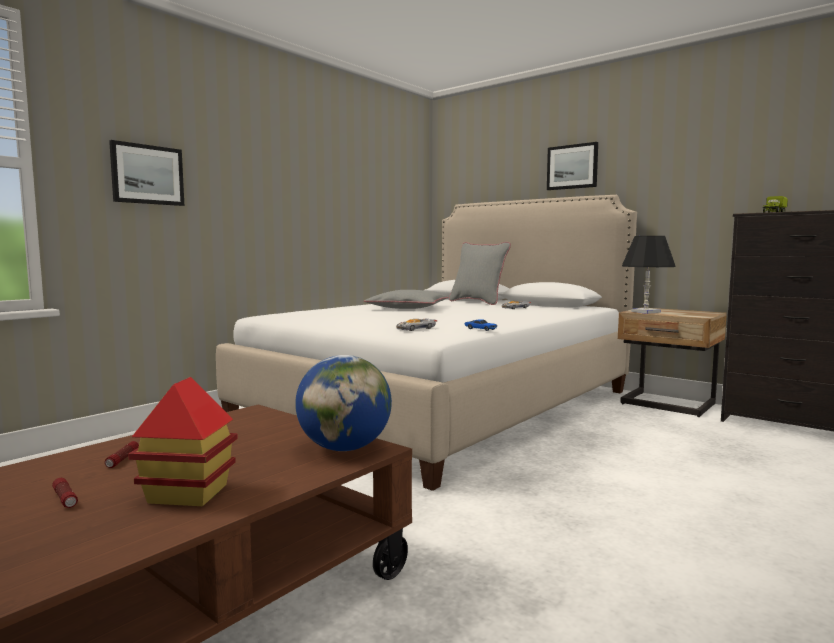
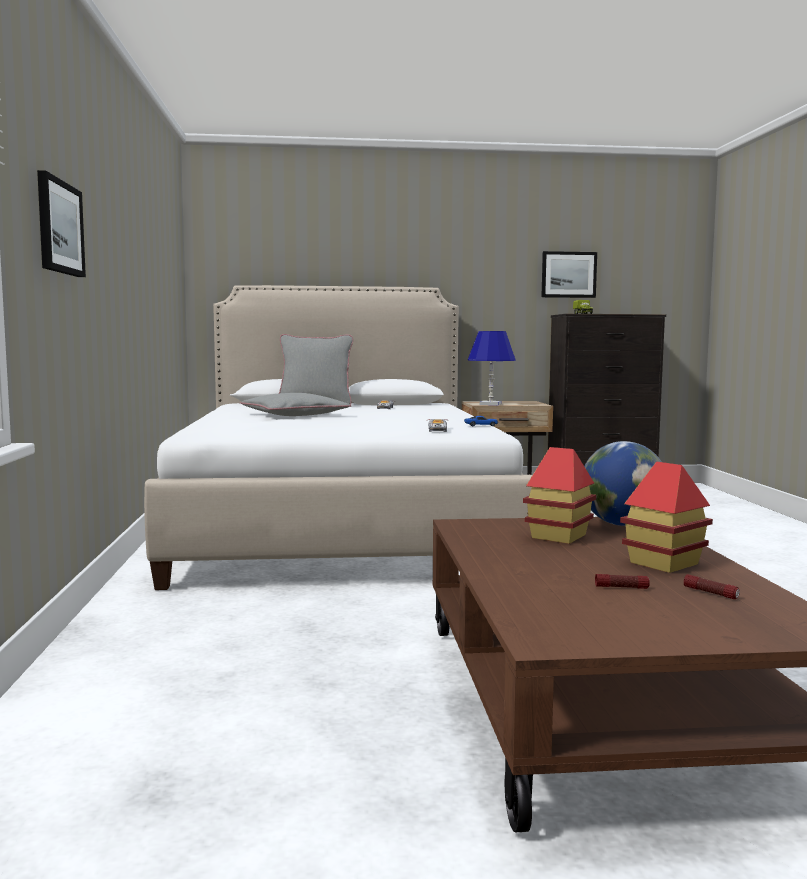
camera: 45 degrees left, 0 degrees up
flashlight [105,441,139,468] -> flashlight moved to [684,574,740,599]
picture [547,142,598,190] -> picture moved to [542,251,597,298]
black table lamp [622,236,675,314] -> blue table lamp [468,331,516,405]
none -> toy house [523,447,596,544]

